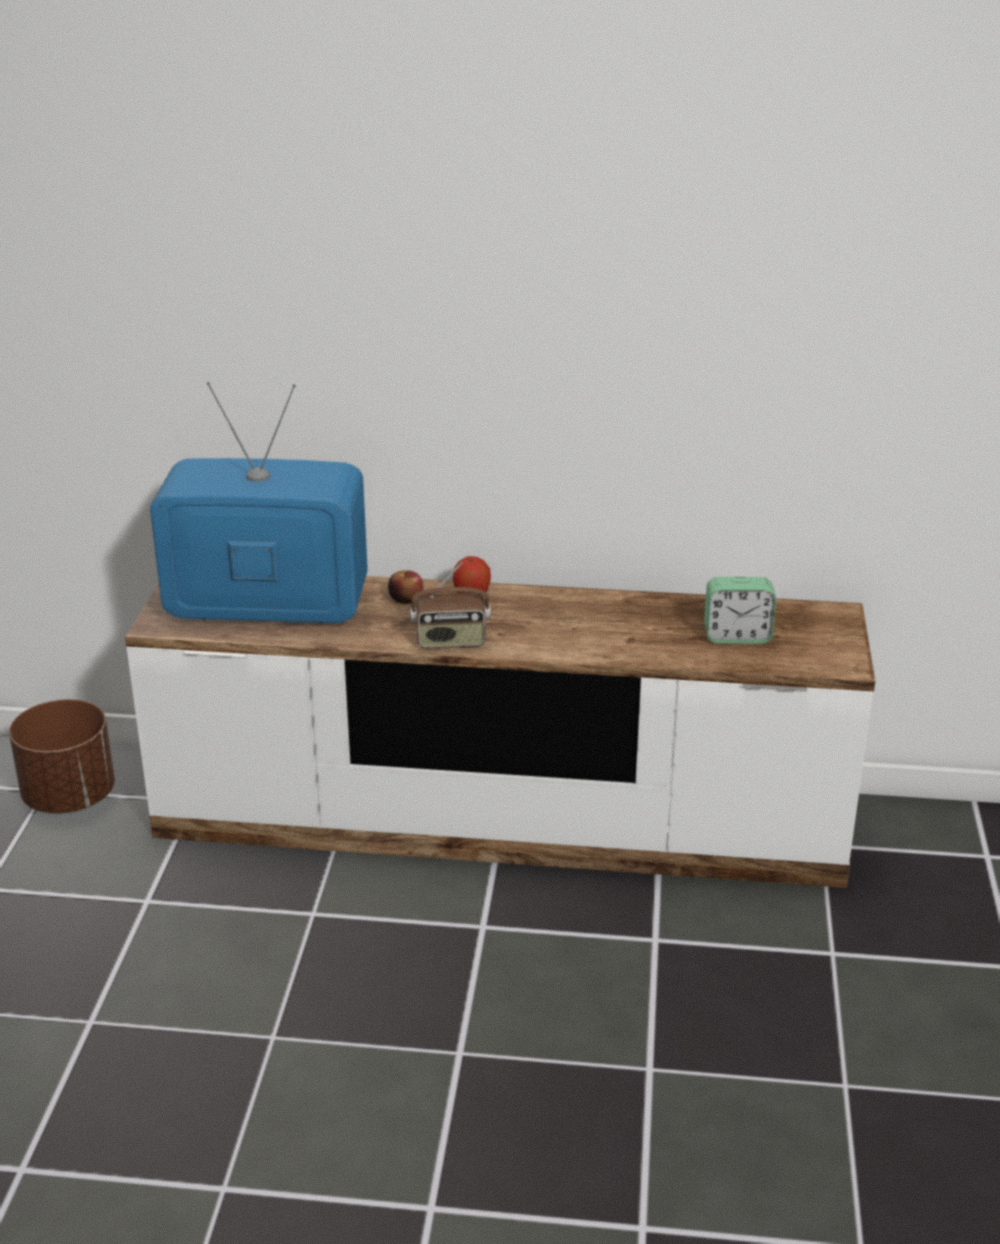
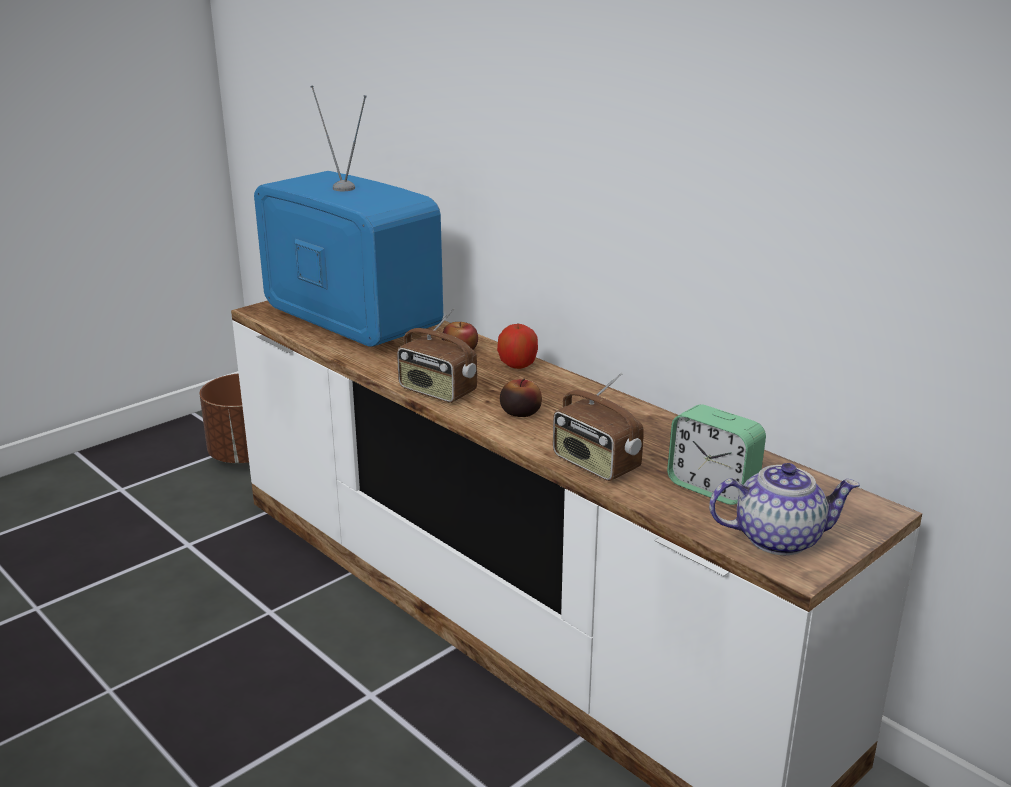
camera: 40 degrees right, 5 degrees down
none -> apple [500,379,542,417]
none -> radio [553,373,644,481]
none -> teapot [709,463,860,555]

